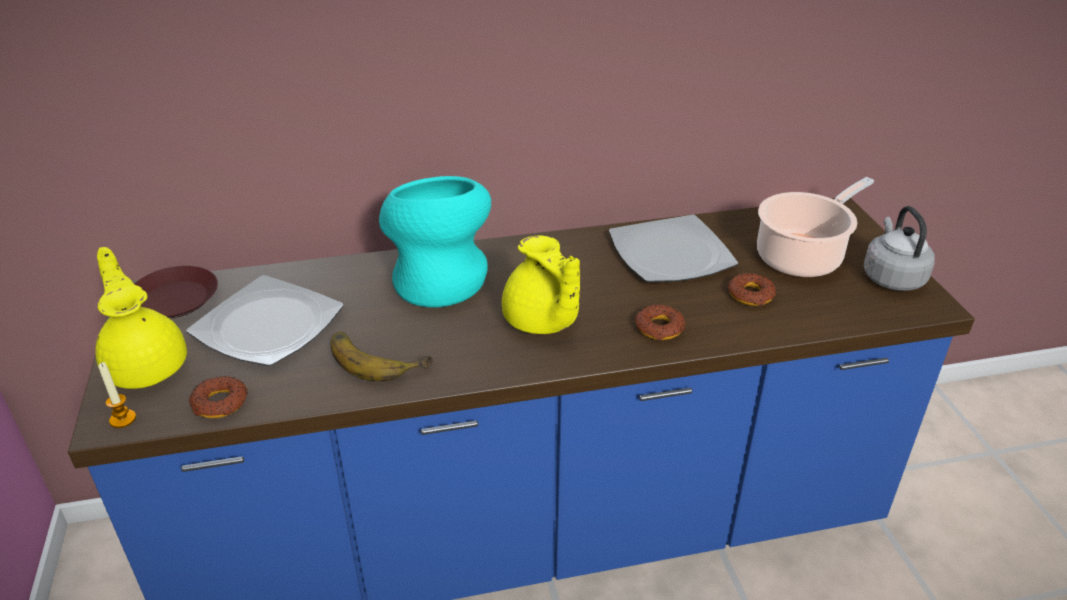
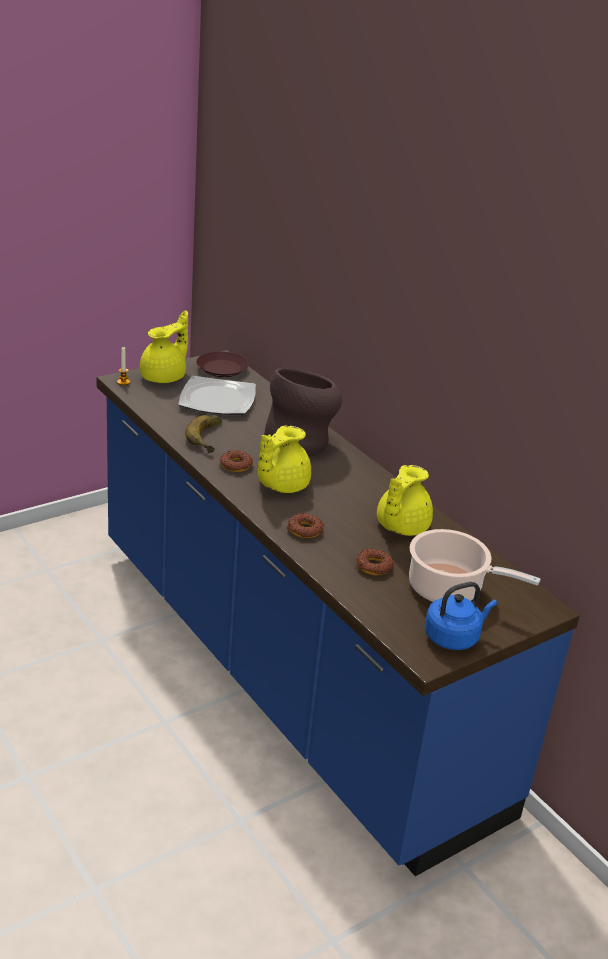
camera: 65 degrees right, 5 degrees down
donut [189,376,248,418] -> donut moved to [220,450,253,472]
turquoise vase [379,176,491,308] -> brown vase [264,368,342,456]
plate [609,215,738,282] -> yellow teapot [377,465,433,536]
grey kettle [864,206,935,291] -> blue kettle [425,582,497,650]

